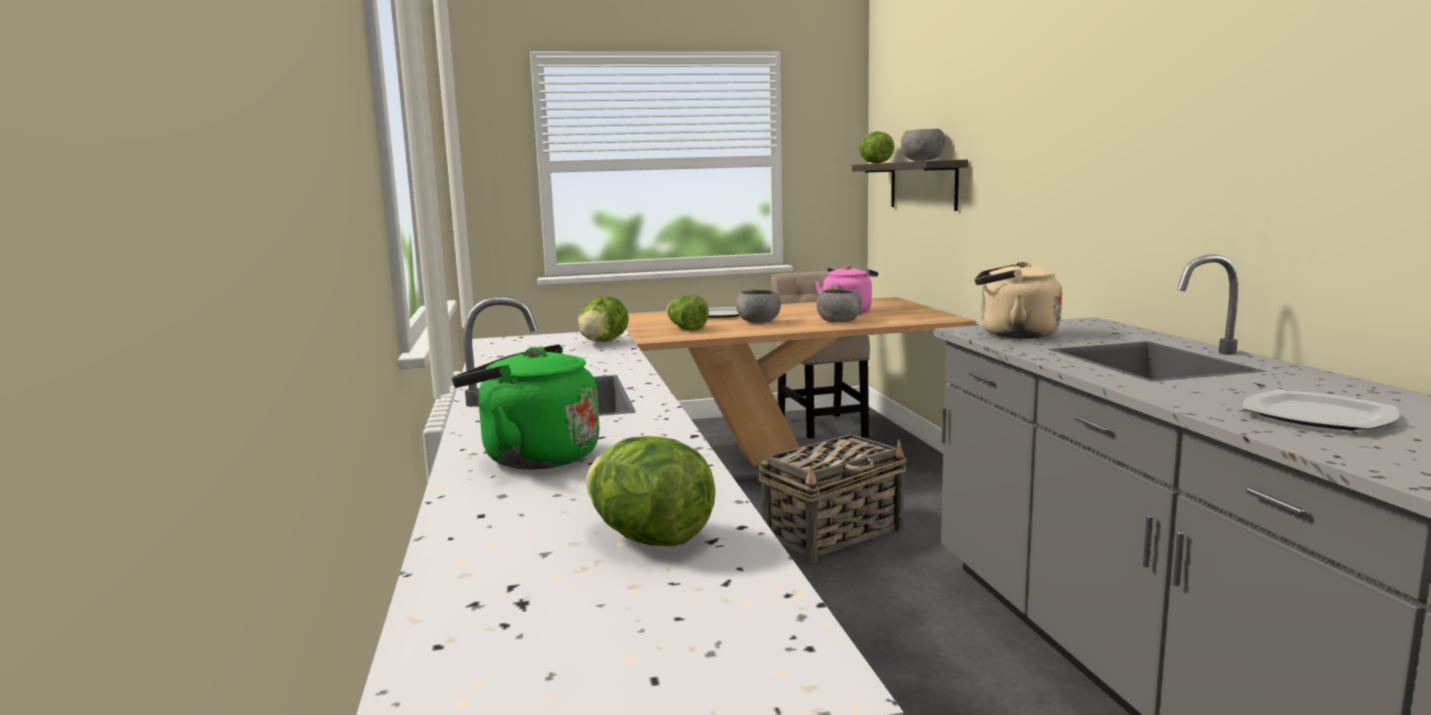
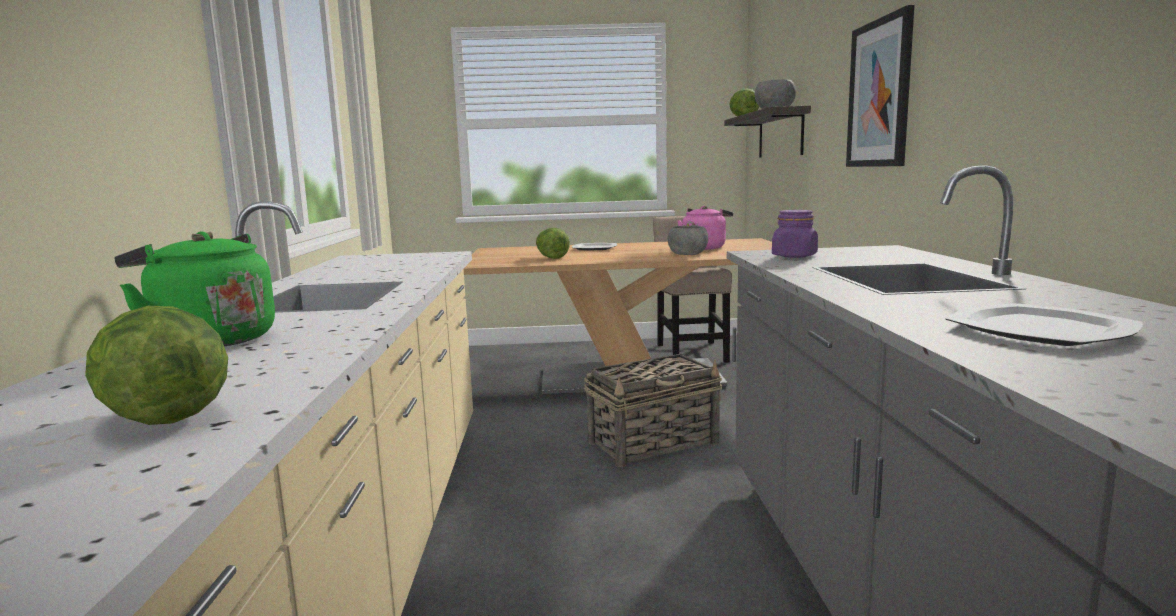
camera: 10 degrees right, 0 degrees up
lettuce [577,296,629,342] -> none
grey bowl [736,290,781,323] -> none
beige kettle [975,261,1062,338] -> purple jar [772,210,818,258]
none -> picture [846,5,914,167]

